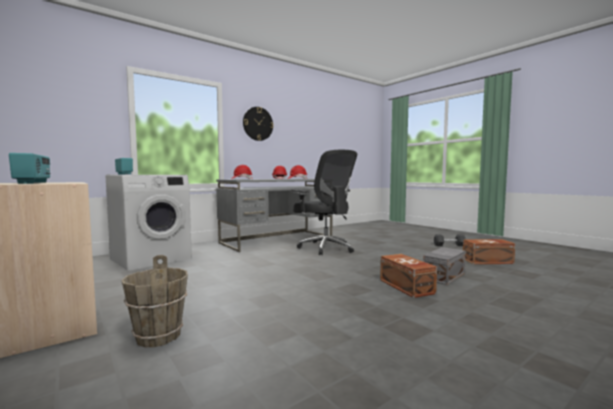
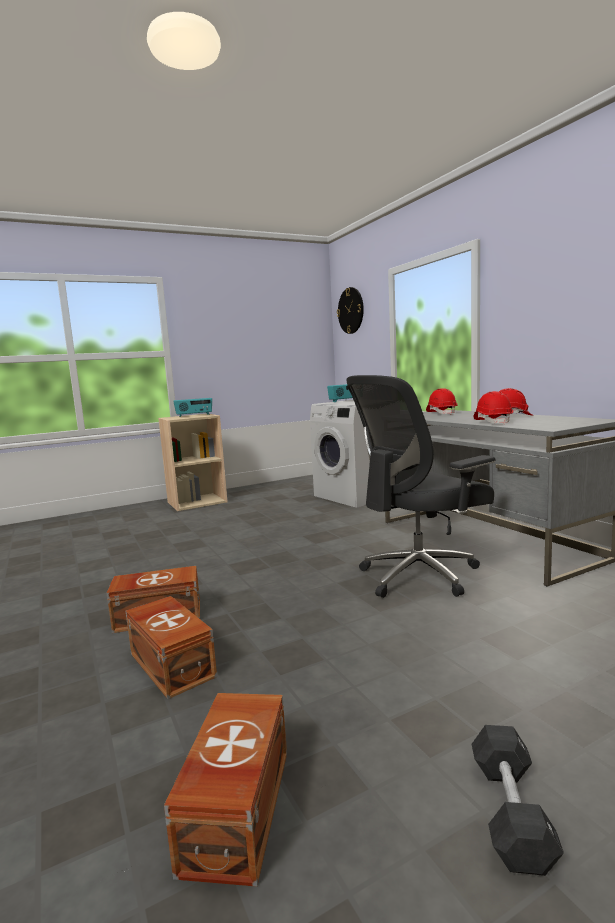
camera: 100 degrees right, 5 degrees up
brown bucket [121,255,188,347] -> none
wall clock [243,107,274,141] -> wall clock moved to [337,287,364,334]
grey storage box [423,247,466,285] -> brown storage box [126,596,217,699]

